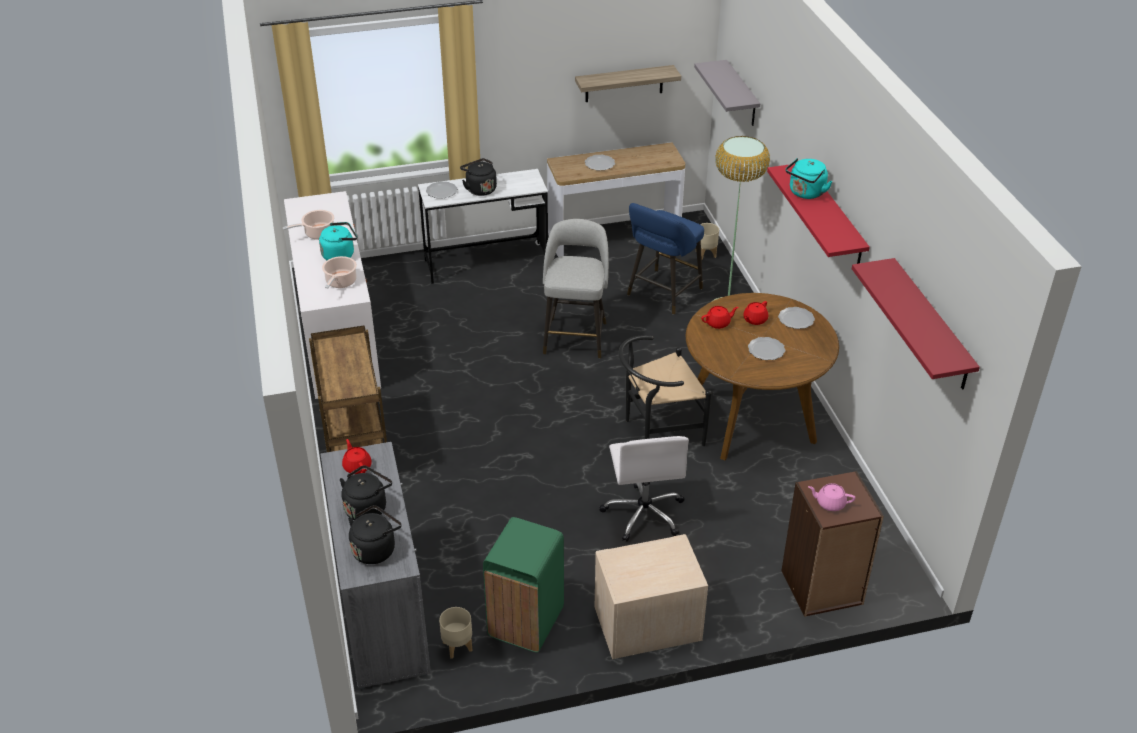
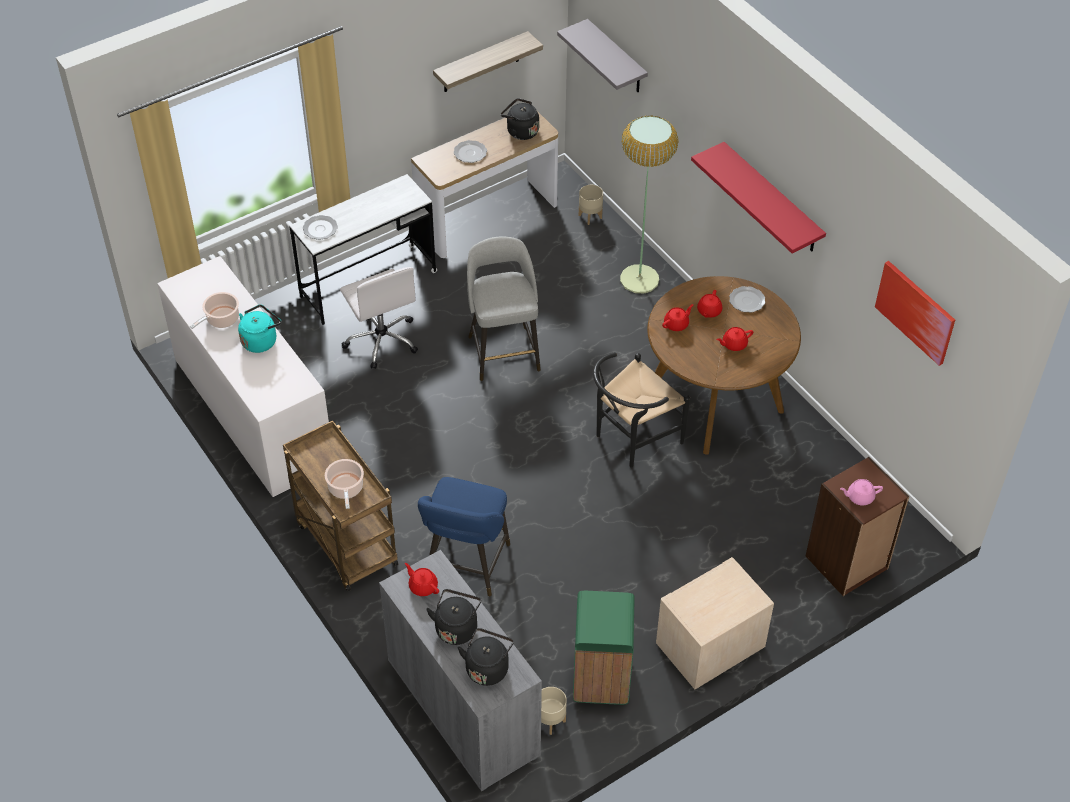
camera: 20 degrees left, 10 degrees up
cooking pot [322,256,357,288] -> cooking pot moved to [325,459,364,509]
black kettle [460,158,497,196] -> black kettle moved to [501,98,539,140]
white office chair [599,436,689,542] -> white office chair moved to [340,267,418,369]
blue stool [627,203,704,315] -> blue stool moved to [418,477,510,597]
plate [748,337,785,360] -> red teapot [716,327,753,351]
turquoise kettle [786,158,832,199] -> none
red shelf [852,258,980,390] -> picture [875,261,955,366]

